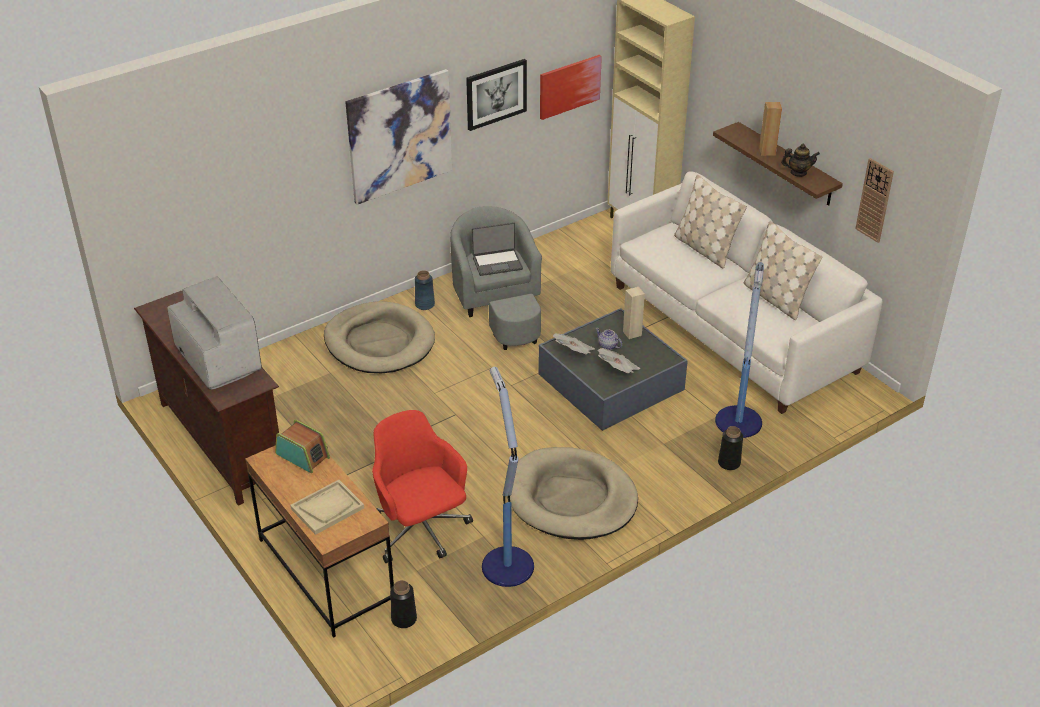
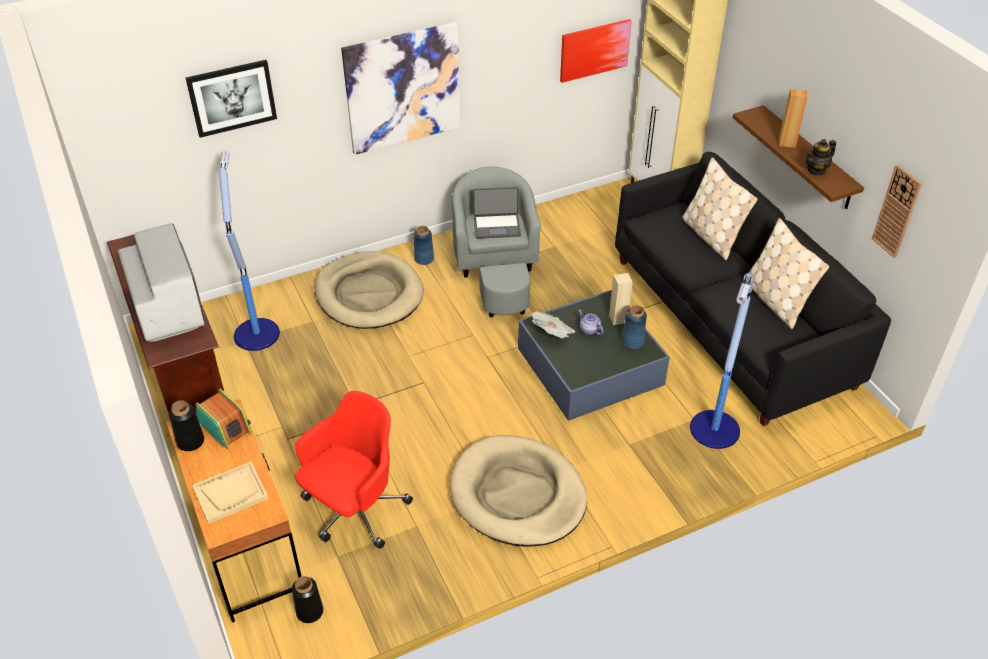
camera: 10 degrees right, 5 degrees up
red office chair [372,410,473,563] -> red office chair turned 60 degrees clockwise [295,391,413,549]
picture [466,59,527,131] -> picture moved to [186,60,277,138]
floor lamp [482,367,534,587] -> floor lamp moved to [219,150,280,351]
newspaper [598,348,640,373] -> none
white sofa [611,172,883,414] -> black sofa [615,152,891,426]
black vase [718,426,743,470] -> black vase moved to [169,400,204,451]
teapot [781,144,820,177] -> teapot turned 135 degrees clockwise [806,139,836,176]
none -> blue vase [622,305,647,349]

